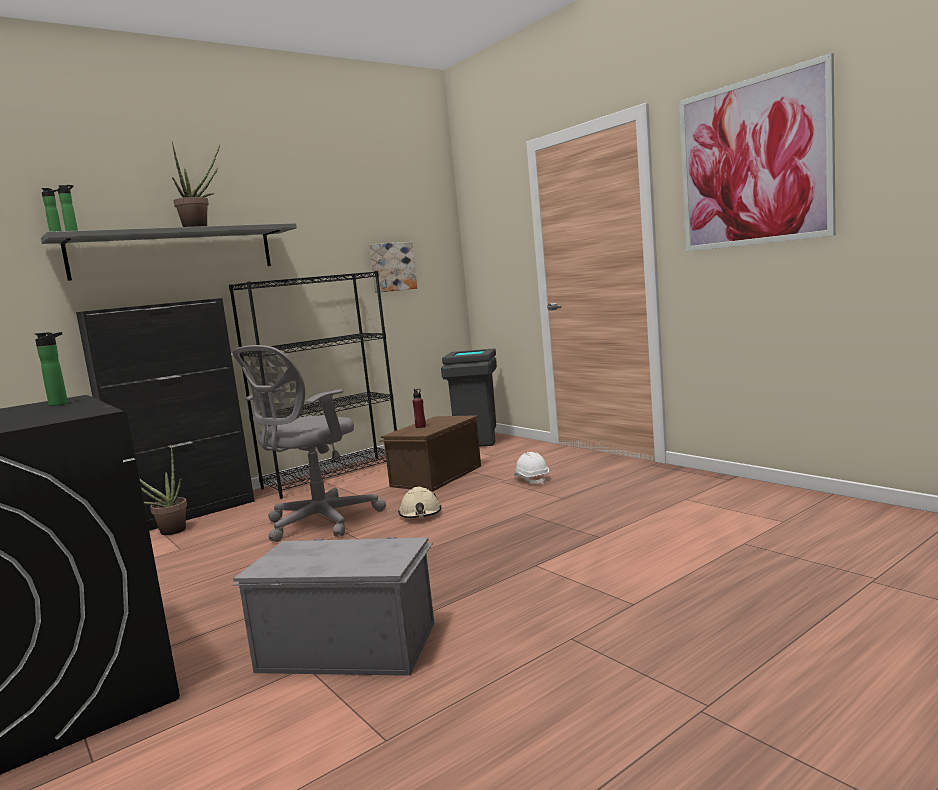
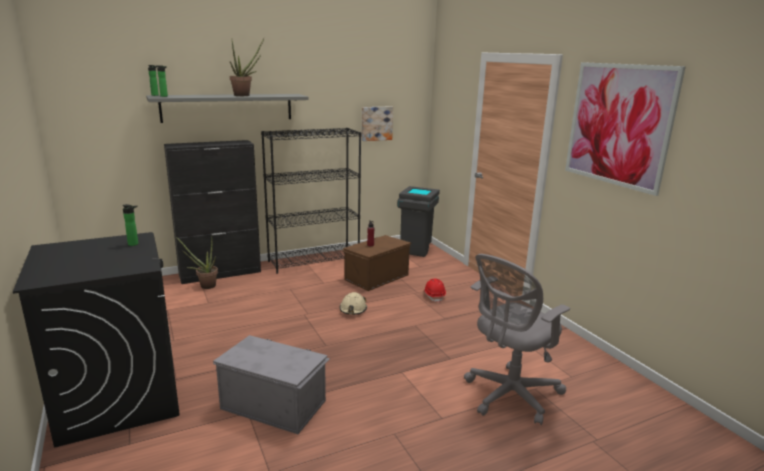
camera: 10 degrees right, 10 degrees up
grey office chair [233,345,386,542] -> grey office chair moved to [464,254,570,425]
white hard hat [514,452,549,484] -> red hard hat [423,279,446,303]

